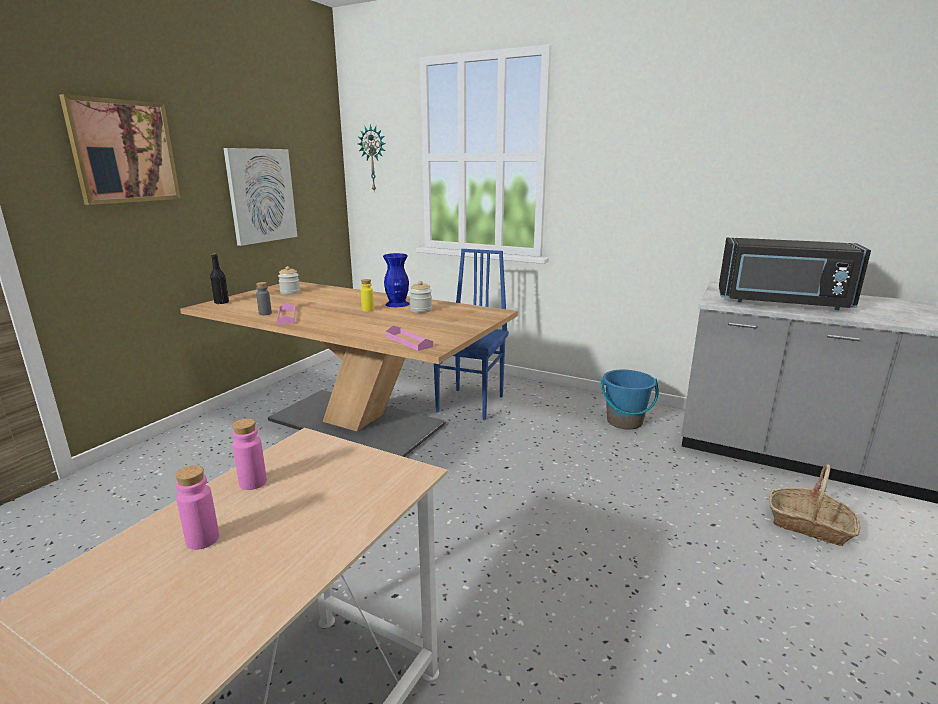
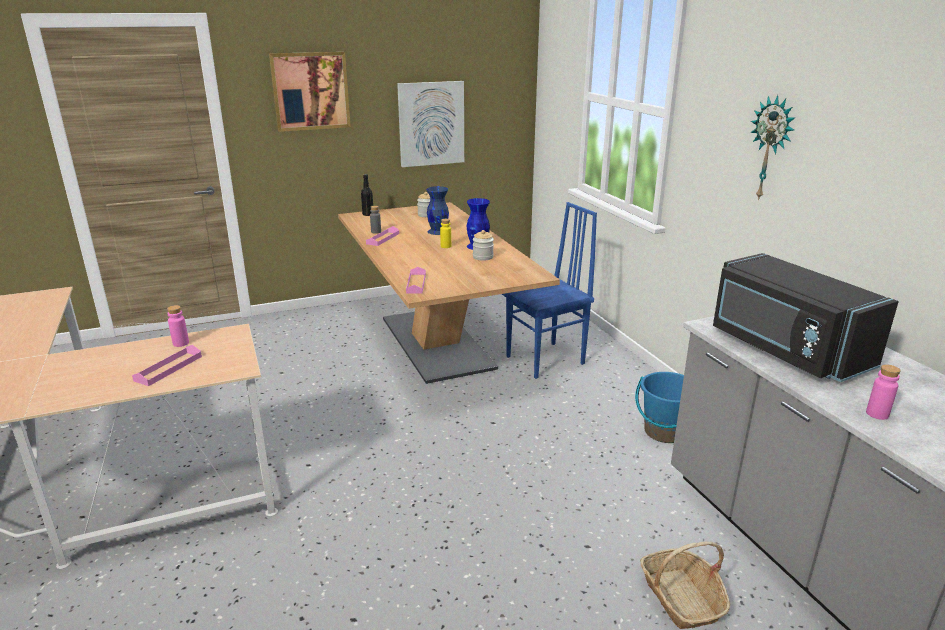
camera: 40 degrees right, 5 degrees up
pink bottle [175,465,219,550] -> pink bottle moved to [866,364,901,420]
wall clock [358,124,386,191] -> wall clock moved to [750,95,795,201]
none -> pink tray [132,345,202,386]
none -> blue vase [426,186,449,235]

